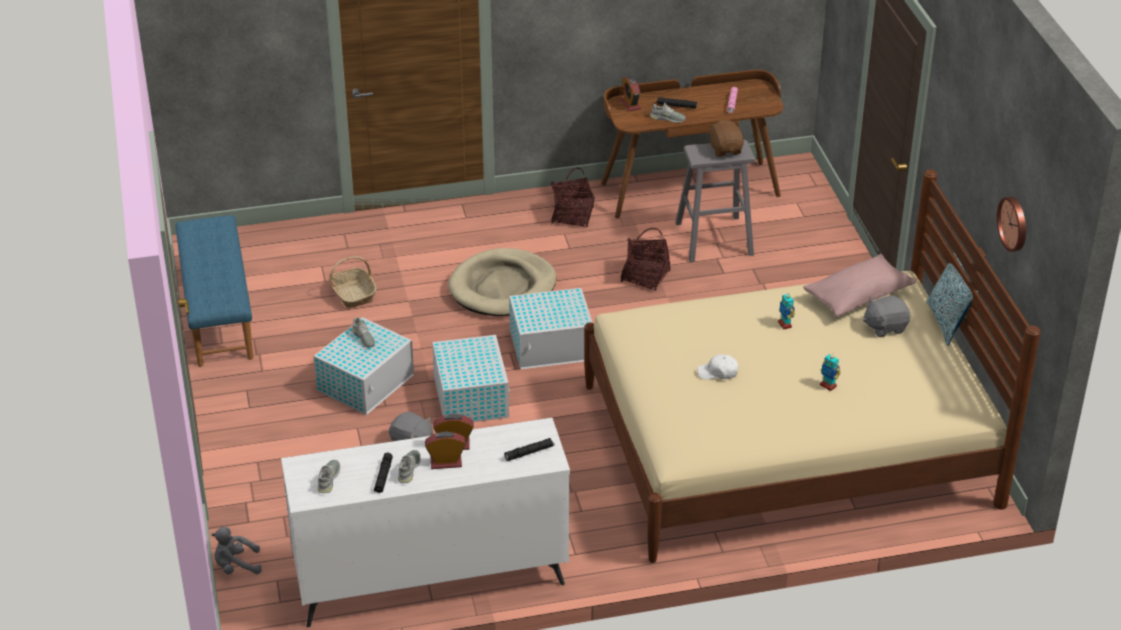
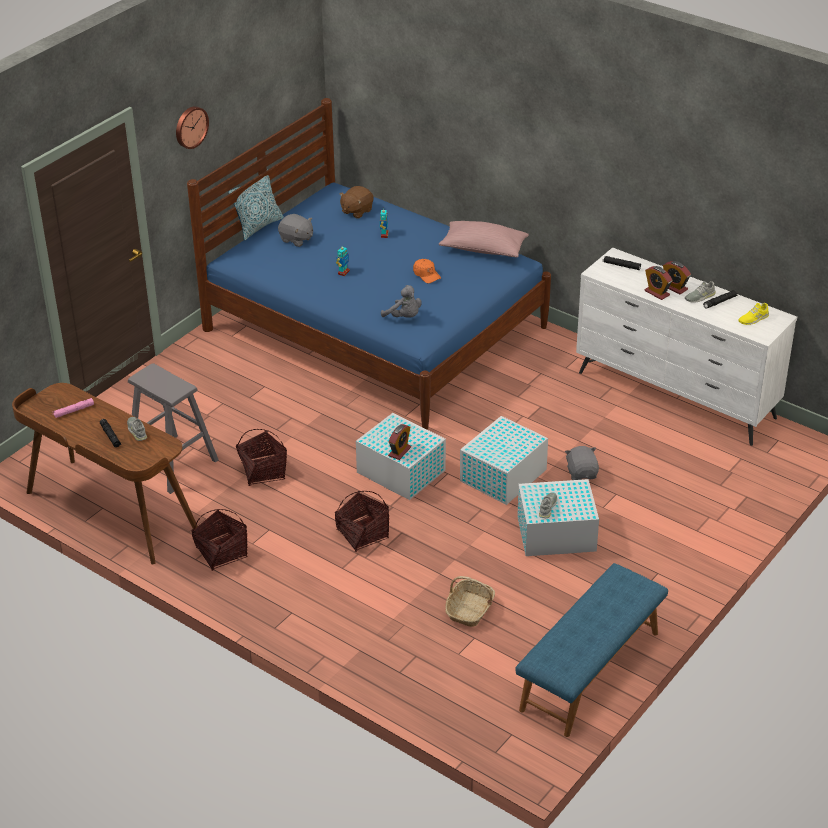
camera: 130 degrees left, 0 degrees up
grey plush toy [211,527,262,574] -> grey plush toy moved to [381,285,422,317]
grey shoe [318,460,340,493] -> yellow shoe [738,303,769,325]
beige dog bed [448,248,556,316] -> basket [335,491,389,552]
beige bed [584,169,1041,563] -> blue bed [187,98,551,430]
alarm clock [621,76,641,111] -> alarm clock moved to [388,424,411,460]
white cap [697,354,738,380] -> orange cap [413,259,441,283]
brown plush toy [708,120,744,156] -> brown plush toy moved to [339,186,374,218]
pink pillow [803,254,916,317] -> pink pillow moved to [439,221,529,258]
wall clock [997,197,1026,252] -> wall clock moved to [176,106,209,149]

